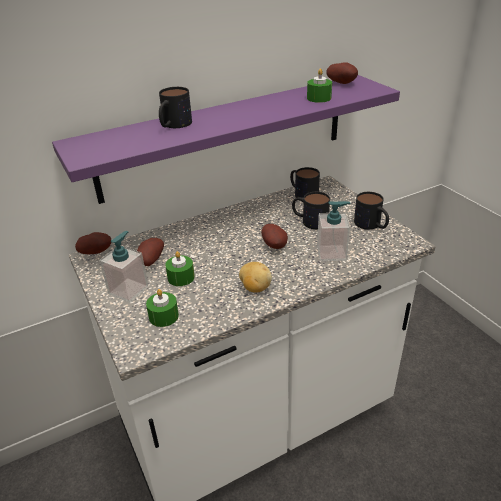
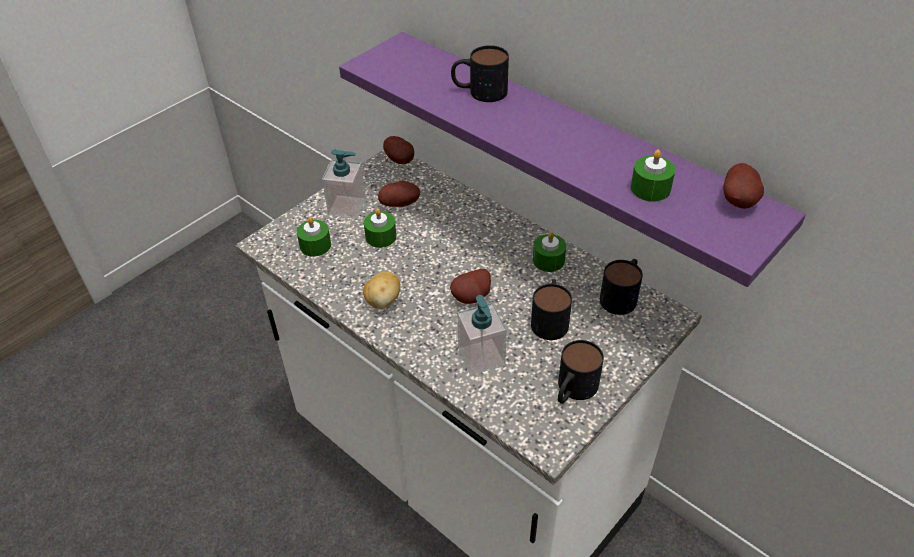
camera: 70 degrees right, 10 degrees up
none -> green candle [533,232,567,272]

